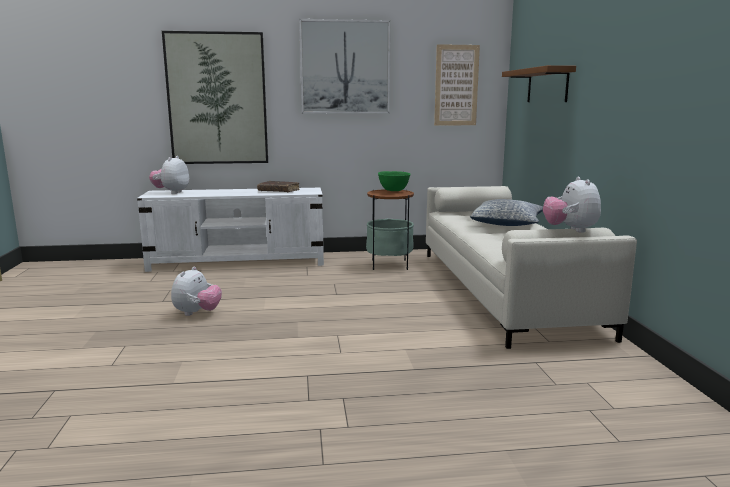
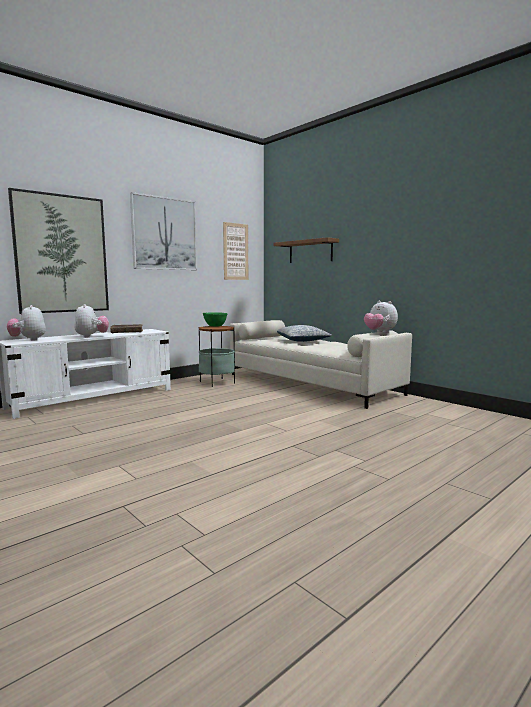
camera: 35 degrees left, 5 degrees down
plush toy [171,266,222,316] -> plush toy moved to [74,304,109,338]

